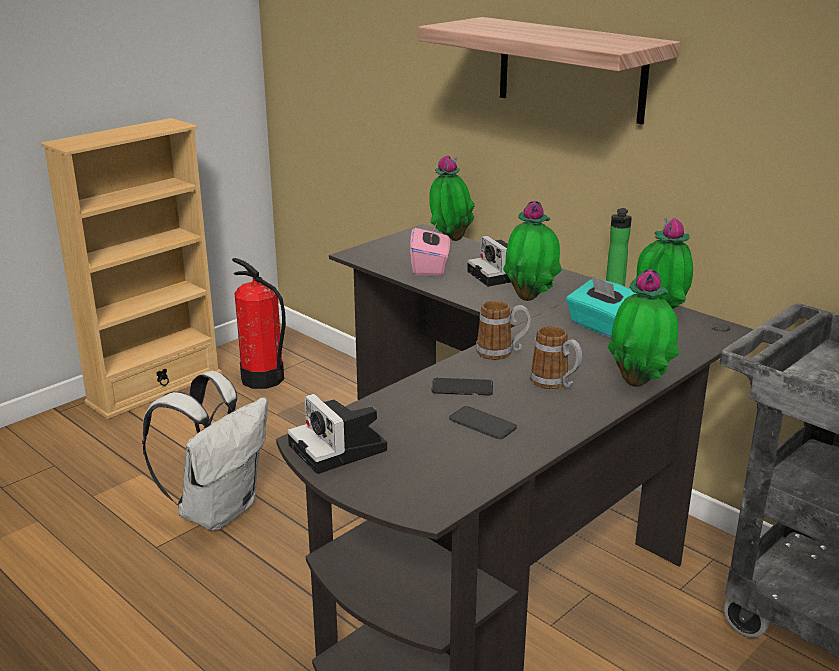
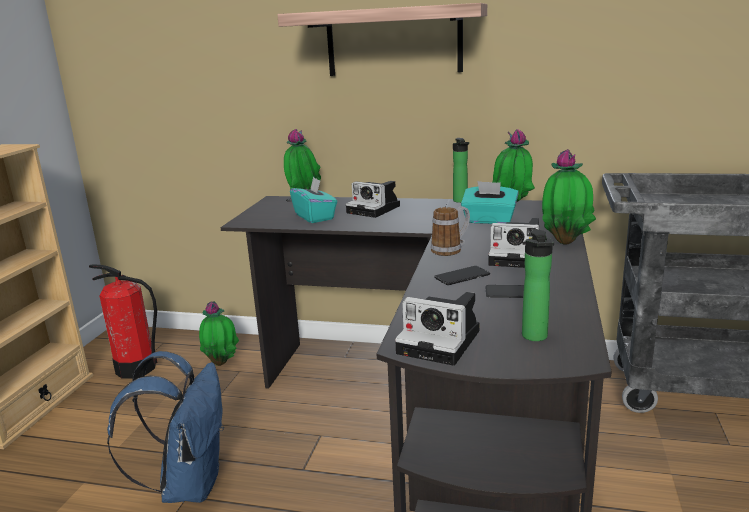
camera: 30 degrees left, 5 degrees down
white backpack [142,371,268,530] -> blue backpack [107,351,224,503]
pink tissue box [410,220,450,276] -> turquoise tissue box [290,177,337,223]
potted plant [503,200,562,301] -> potted plant moved to [199,301,239,366]
mug [530,326,582,389] -> camera [488,218,540,268]
none -> bottle [522,229,554,341]

